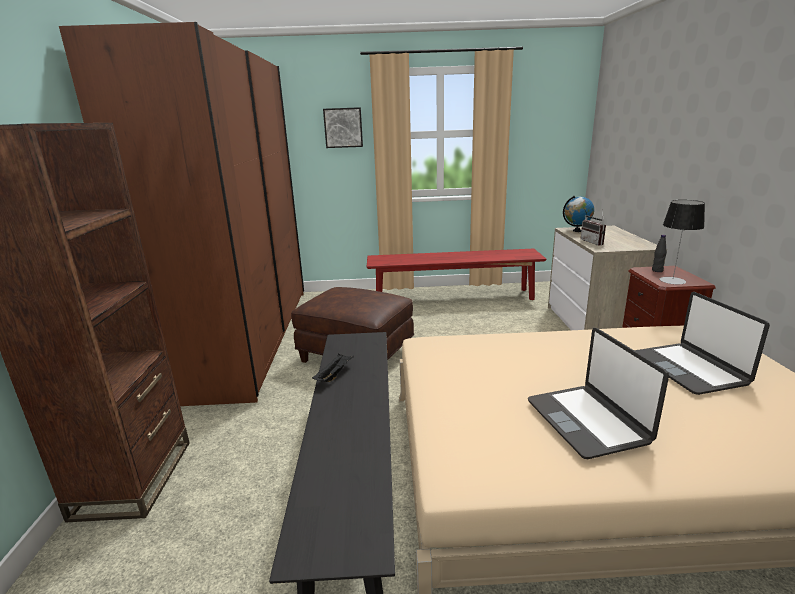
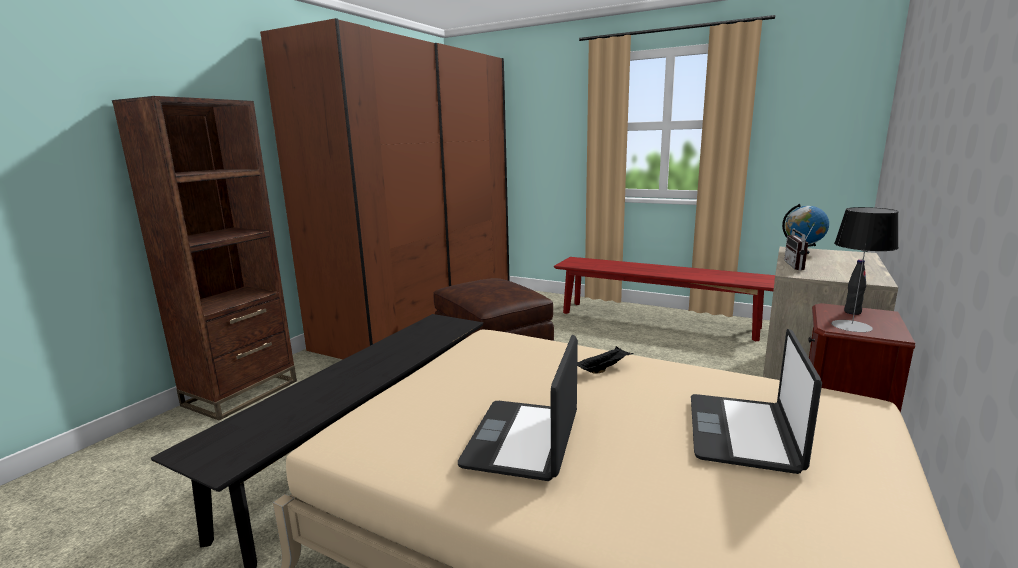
camera: 30 degrees right, 5 degrees down
black tray [312,353,354,382] -> black tray moved to [577,346,634,374]
picture [323,107,363,148] -> none

